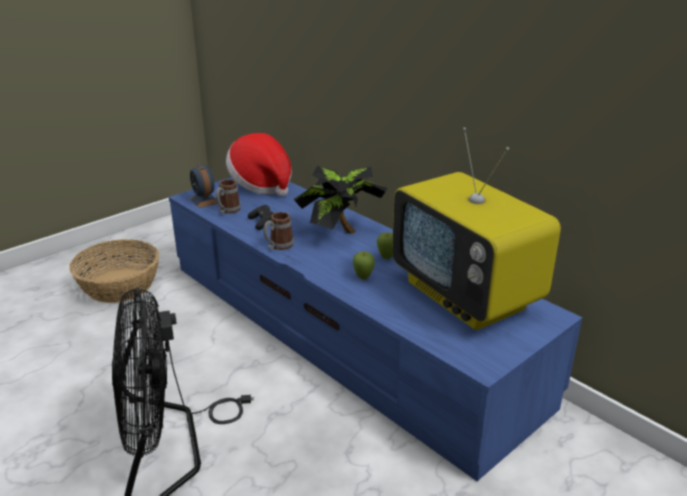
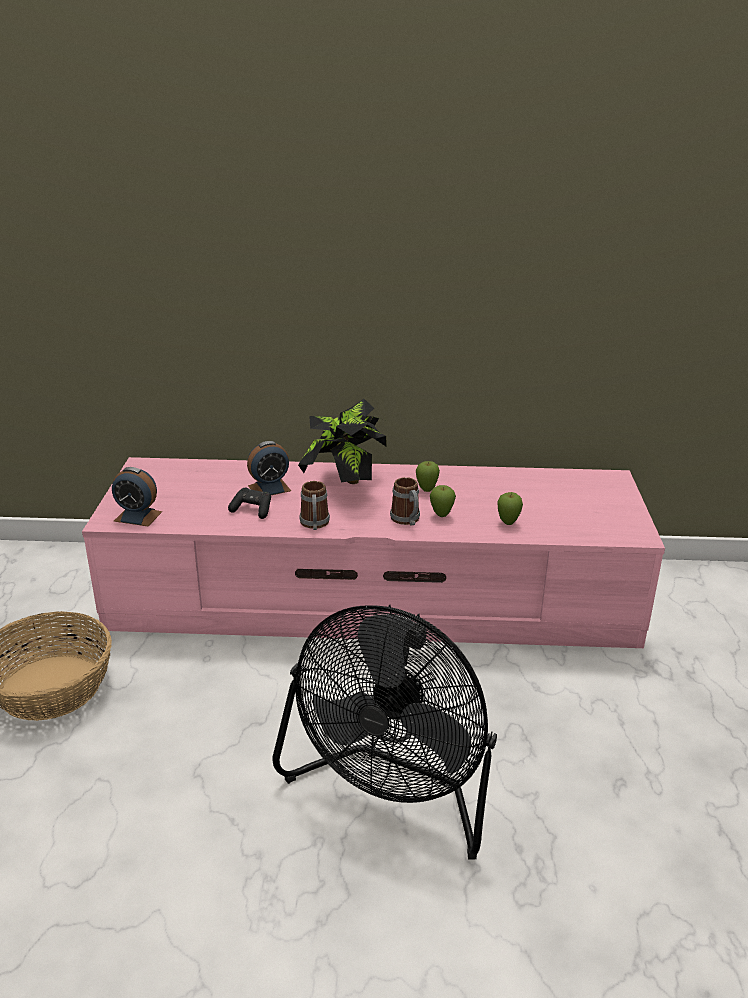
camera: 45 degrees left, 0 degrees up
blue tv stand [169,177,583,481] -> pink tv stand [82,457,665,648]
mug [216,179,241,214] -> mug moved to [390,477,420,526]
hat [226,133,292,196] -> none
television [392,127,561,330] -> none
none -> alarm clock [247,441,291,495]
none -> apple [497,492,523,525]

